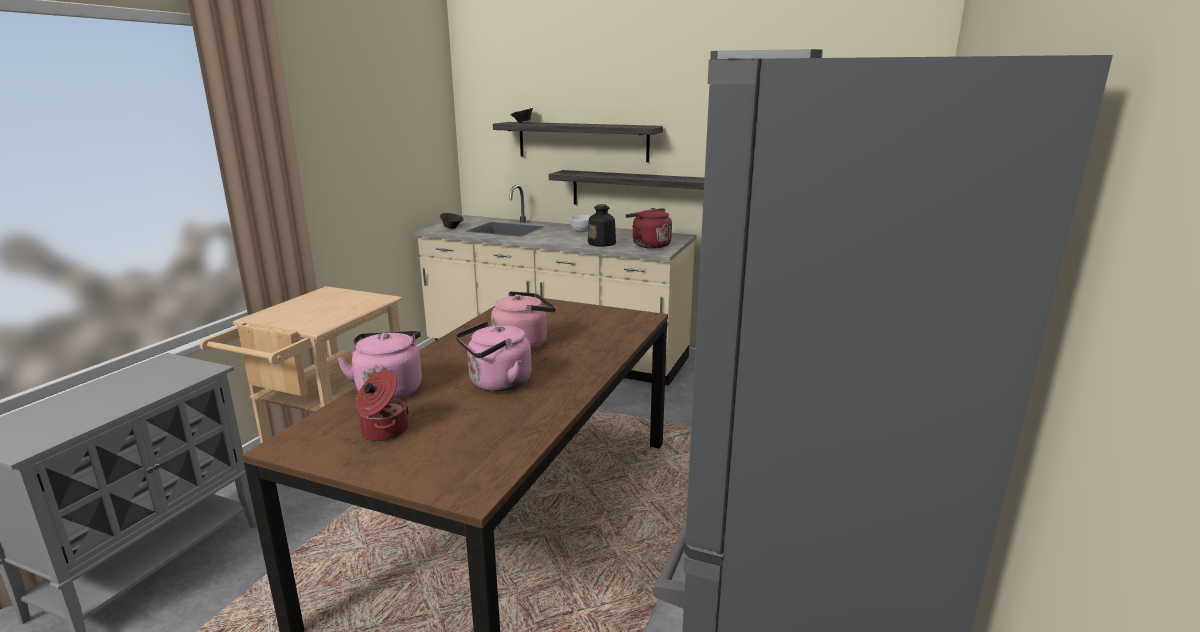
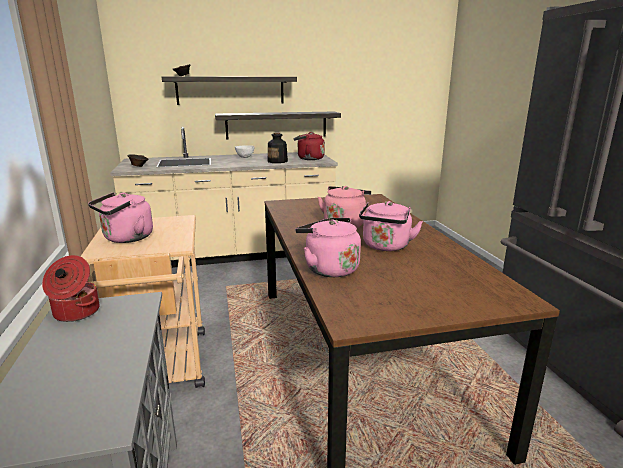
camera: 35 degrees left, 0 degrees up
cooking pot [356,370,409,441] -> cooking pot moved to [42,255,99,322]
none -> pink kettle [88,192,153,243]

